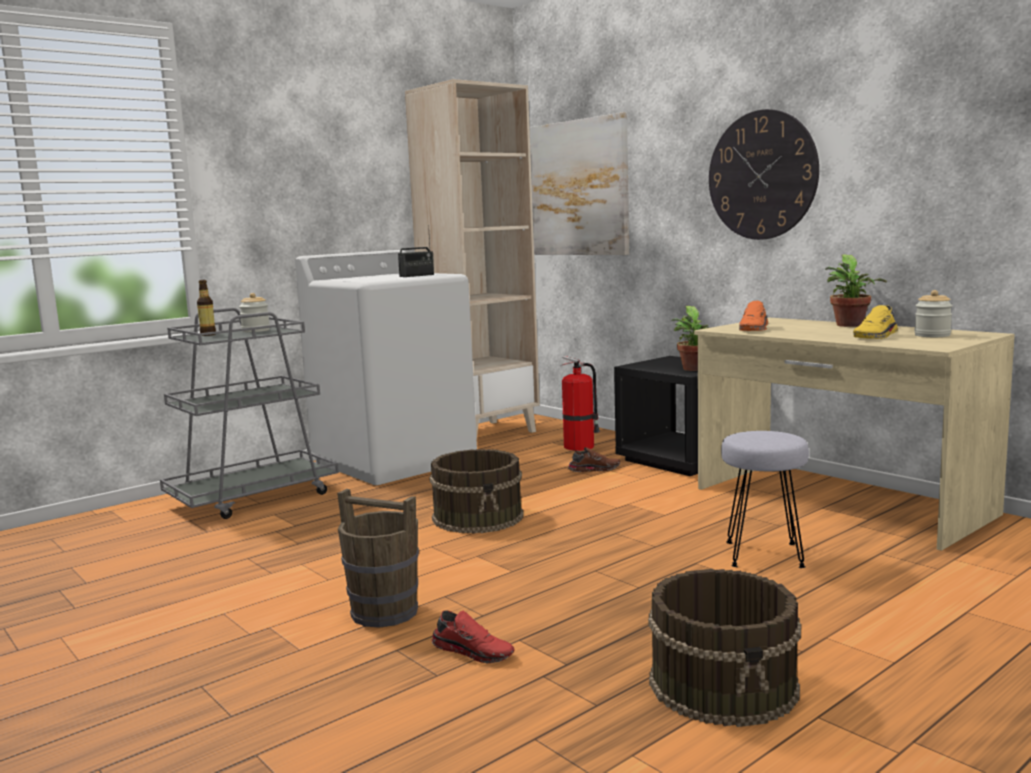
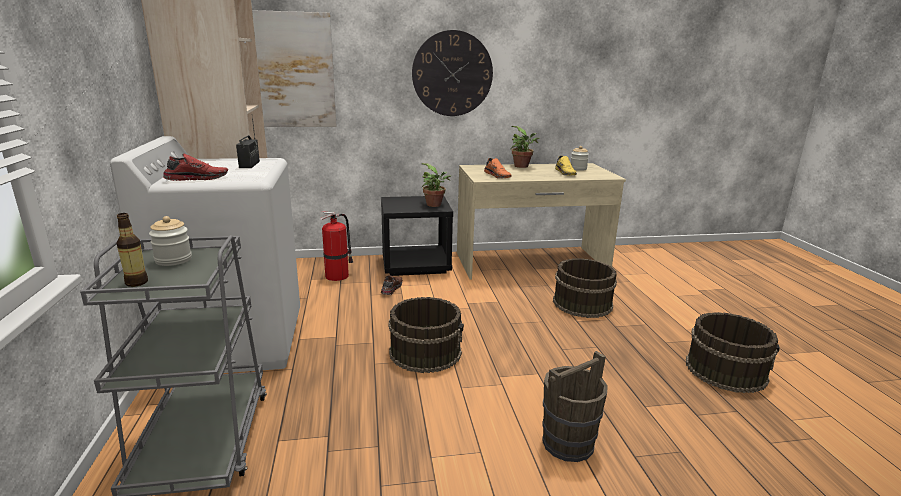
camera: 60 degrees left, 10 degrees up
red shoe [431,610,515,663] -> red shoe moved to [163,154,228,181]
grey stool [721,431,809,568] -> brown bucket [553,258,617,318]

